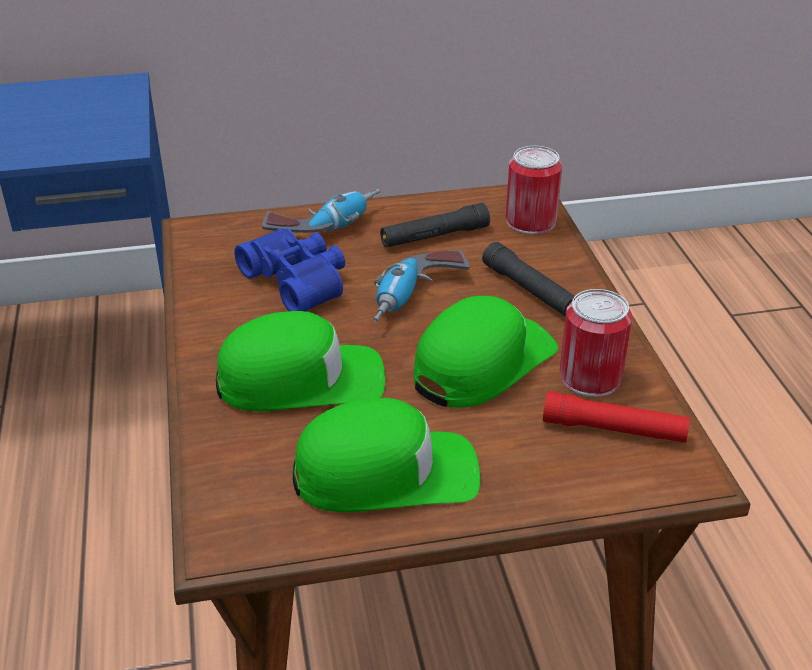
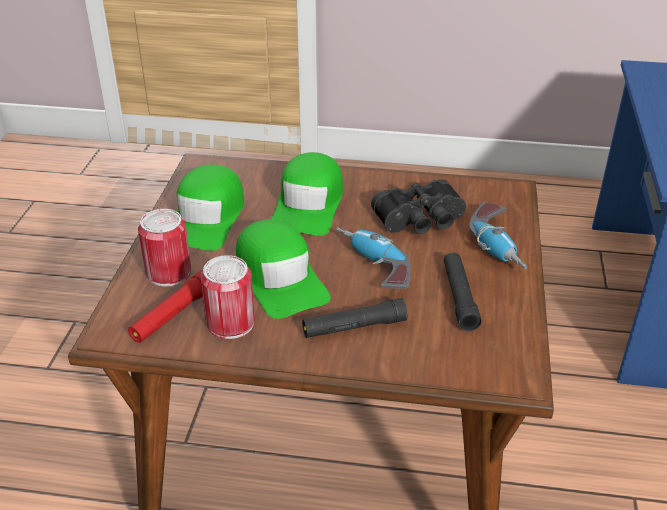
camera: 110 degrees right, 0 degrees up
blue binoculars [234,228,345,311] -> black binoculars [371,179,466,234]
can [506,146,562,235] -> can moved to [138,209,191,287]

